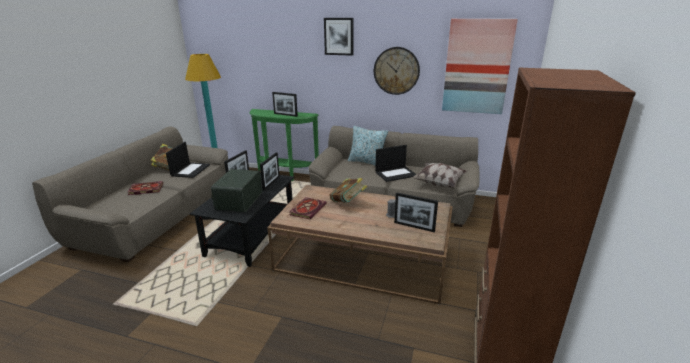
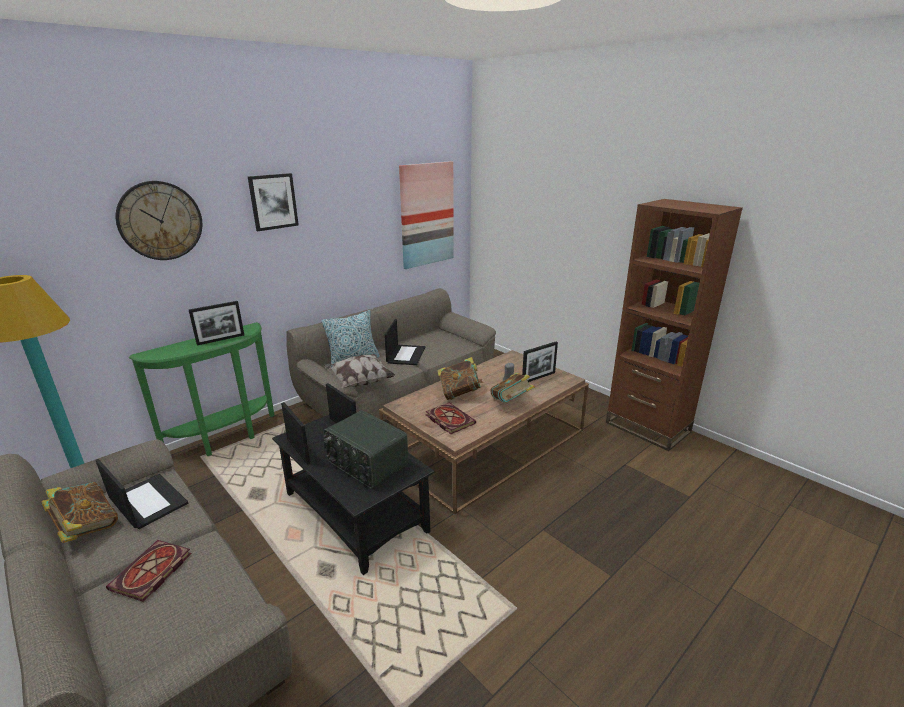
camera: 60 degrees left, 0 degrees up
wall clock [374,47,420,95] -> wall clock moved to [116,181,202,260]
pillow [412,163,466,188] -> pillow moved to [324,354,395,388]
none -> book [490,372,535,403]

